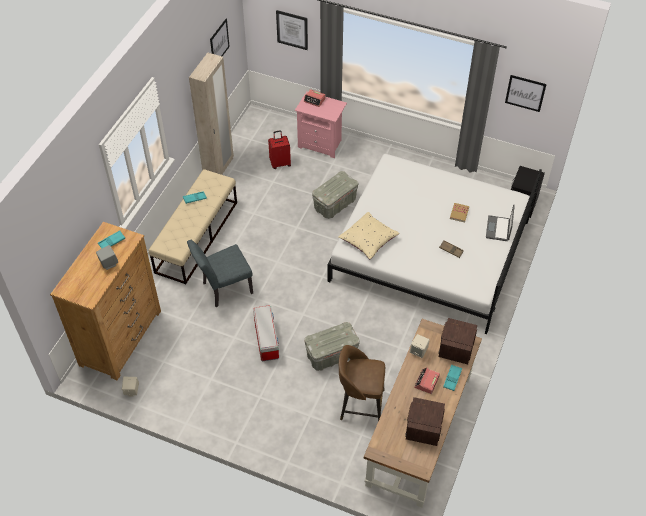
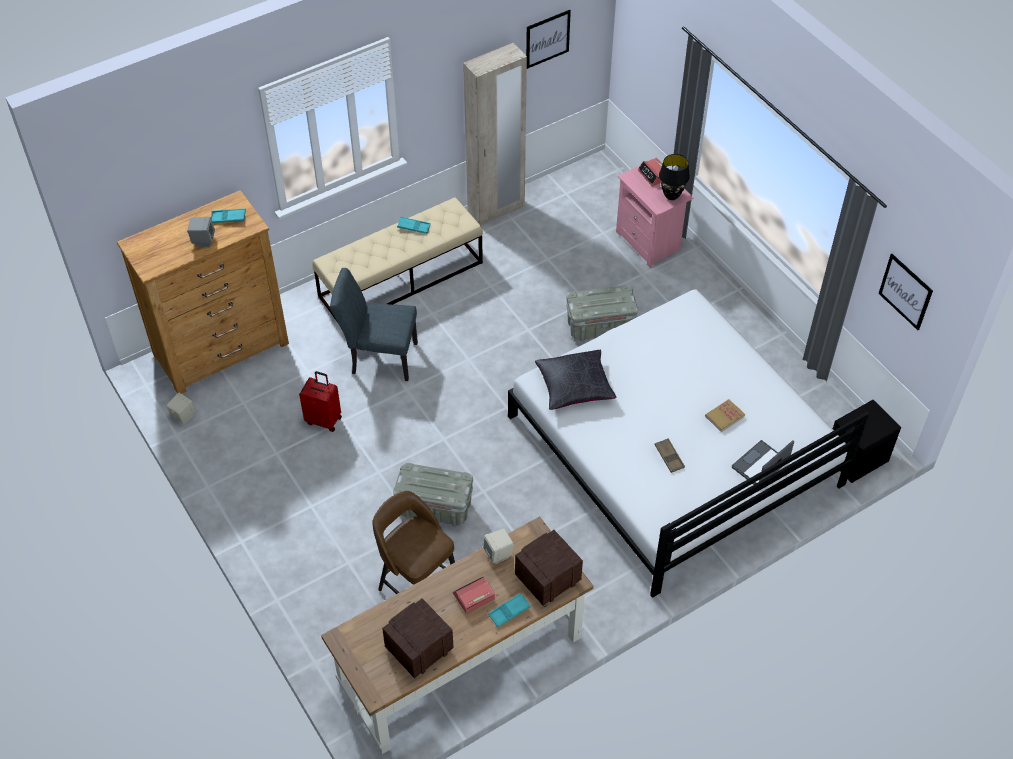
camera: 35 degrees right, 0 degrees up
storage box [253,305,279,361] -> none
red suitcase [268,130,291,169] -> red suitcase moved to [299,371,342,432]
picture [276,10,308,50] -> none
beige pillow [338,212,399,259] -> black pillow [535,350,616,410]
none -> black table lamp [659,154,690,200]

